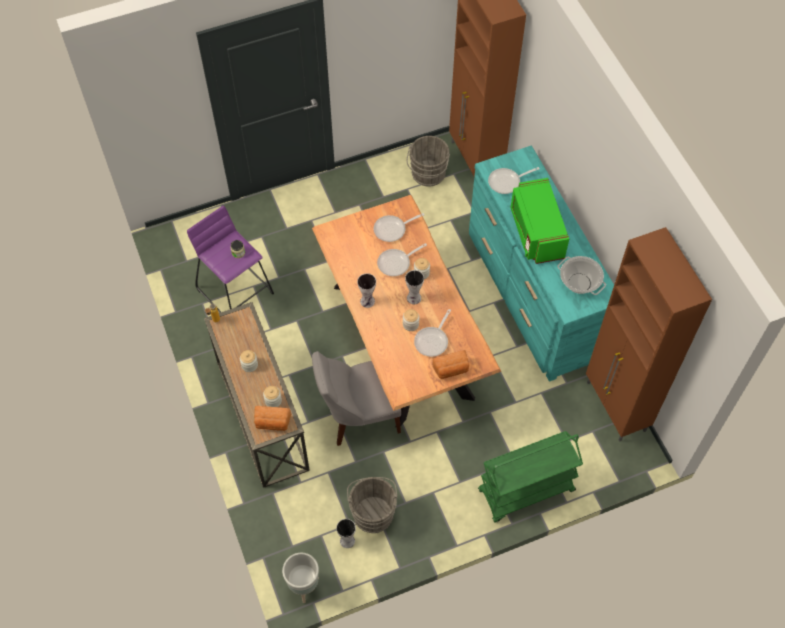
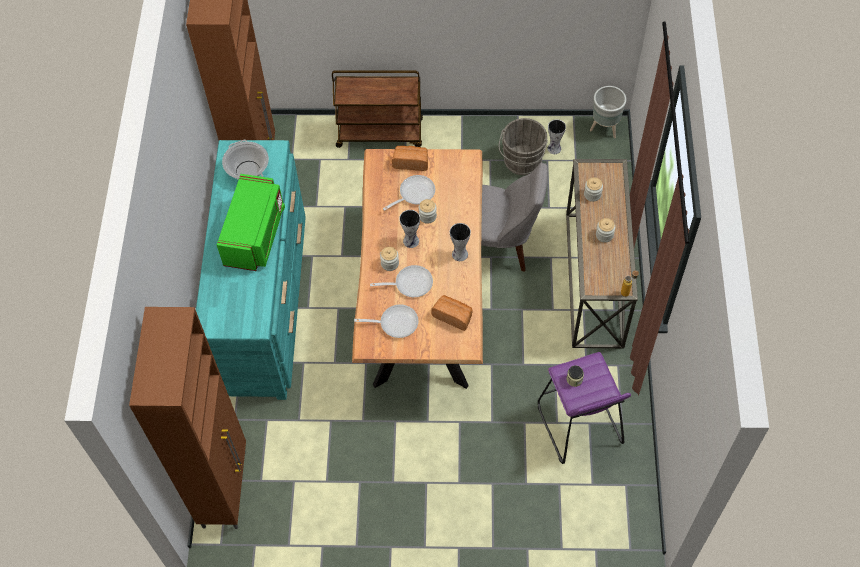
camera: 155 degrees left, 0 degrees up
bread [254,406,291,431] -> bread moved to [431,295,472,331]
grey bucket [406,136,450,187] -> none
green cart [478,431,583,523] -> brown cart [332,70,423,148]
frying pan [488,167,540,194] -> none

